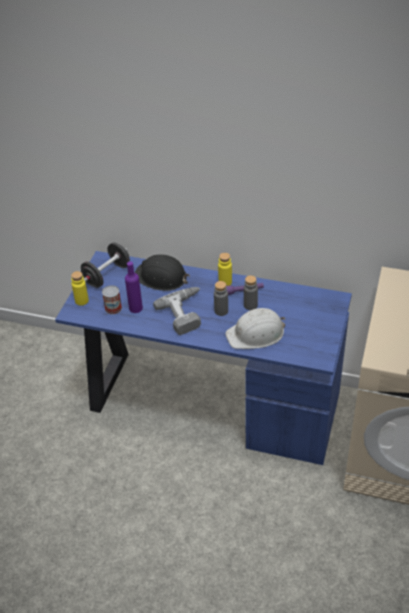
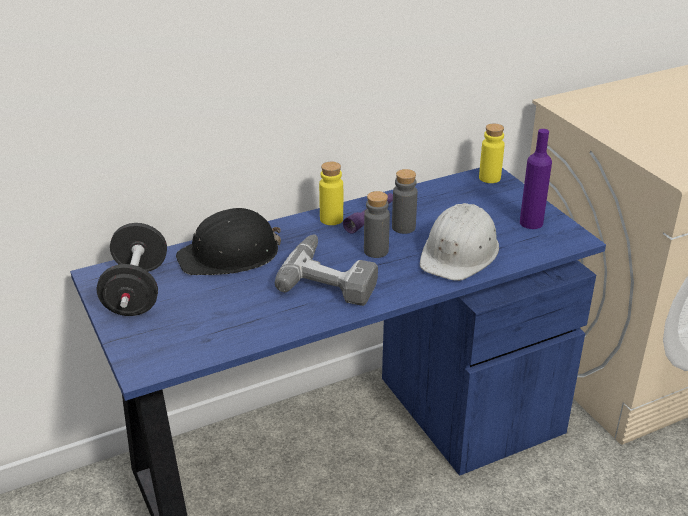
camera: 45 degrees left, 10 degrees down
yellow bottle [71,271,89,306] -> yellow bottle moved to [479,124,505,183]
can [102,285,122,314] -> none
purple bottle [125,261,143,313] -> purple bottle moved to [520,129,552,229]

